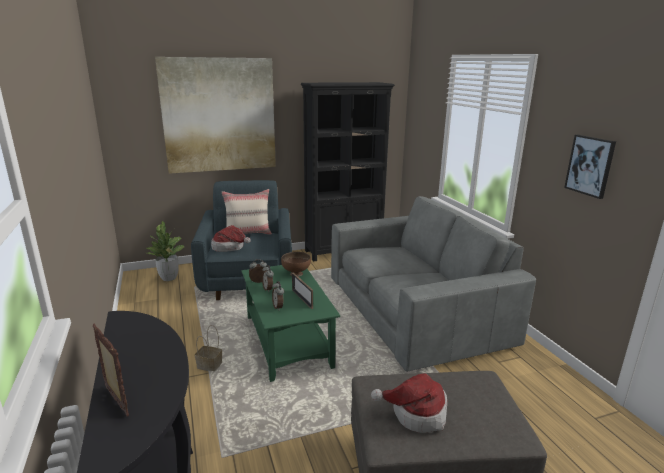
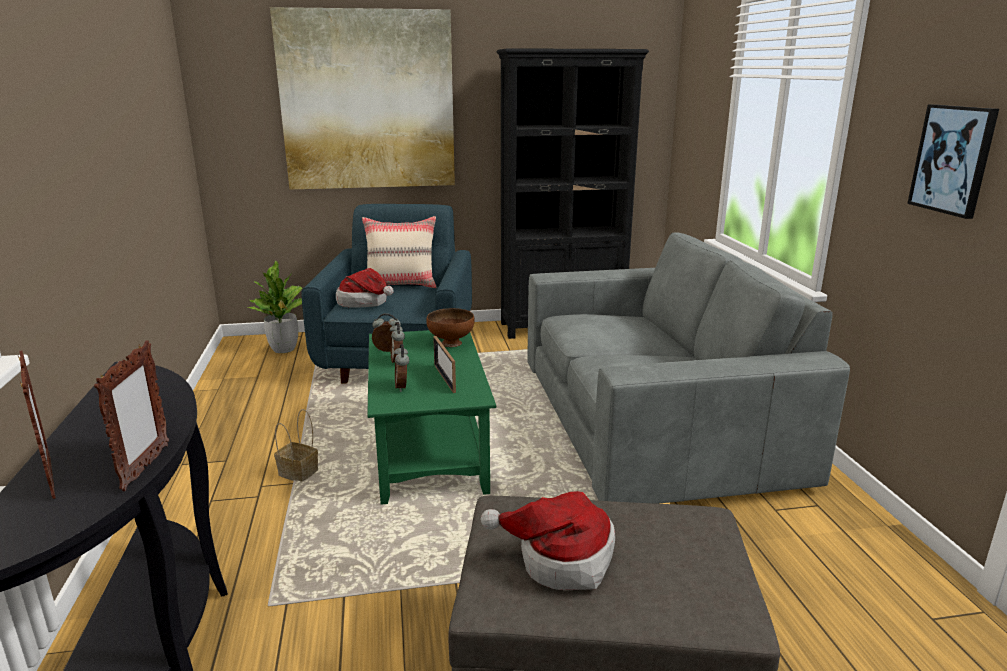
camera: 10 degrees right, 0 degrees up
none -> picture frame [94,340,169,491]

